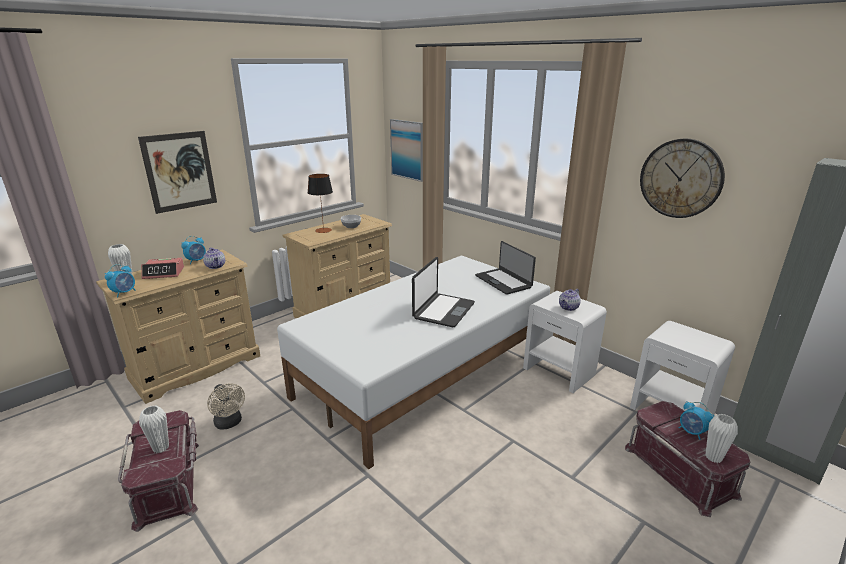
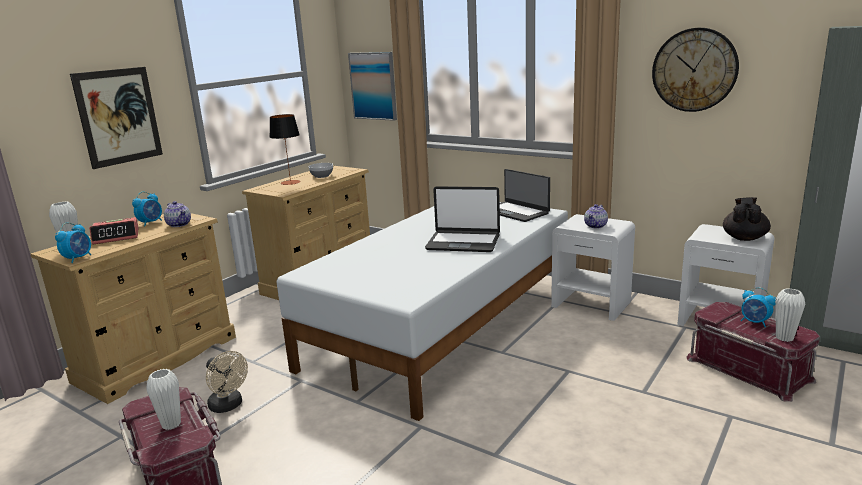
camera: 10 degrees left, 5 degrees down
laptop [412,257,475,327] -> laptop turned 90 degrees clockwise [425,186,500,252]
none -> black teapot [723,197,771,241]

